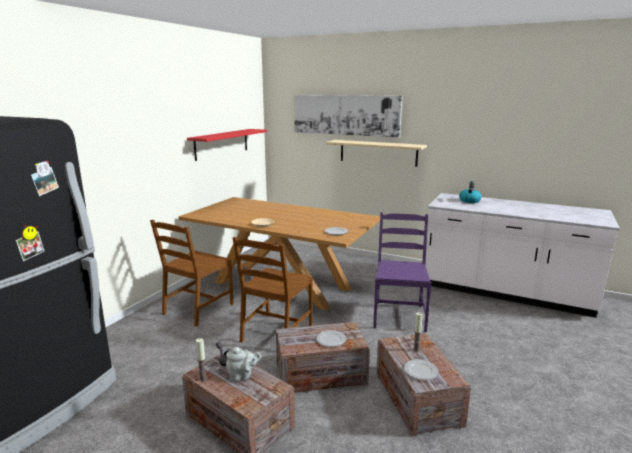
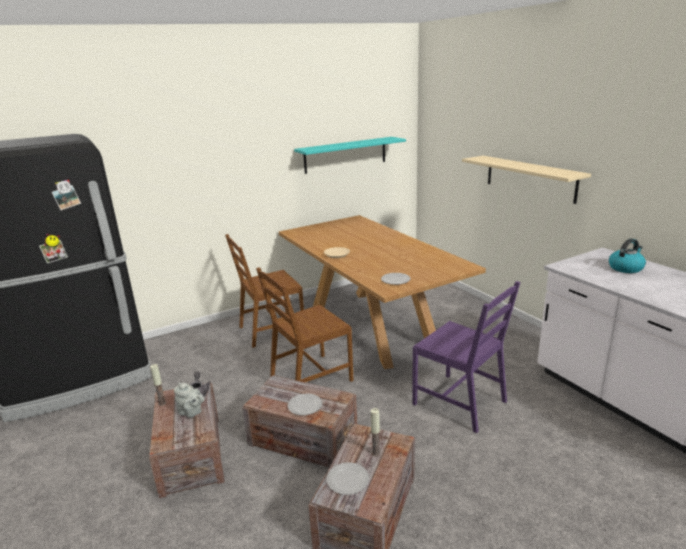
camera: 35 degrees right, 5 degrees up
red shelf [187,129,267,161] -> turquoise shelf [294,137,406,174]
picture [294,95,402,138] -> none
purple chair [373,212,431,332] -> purple chair turned 90 degrees clockwise [412,281,520,433]

